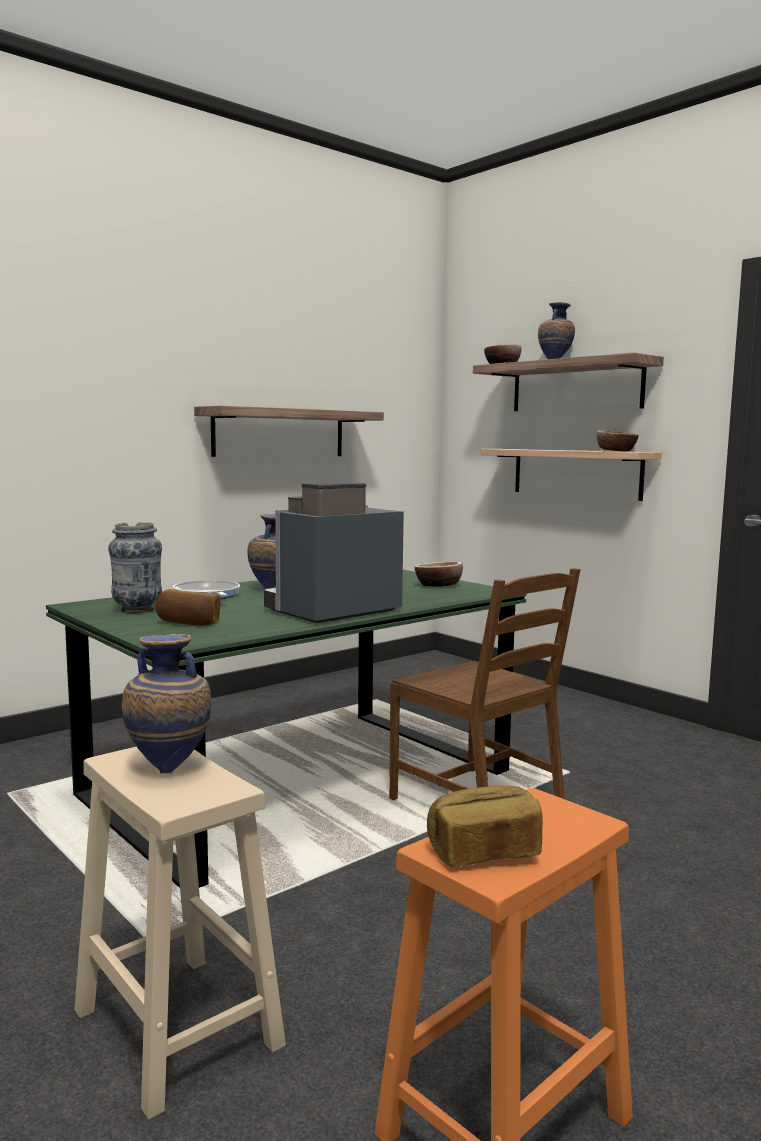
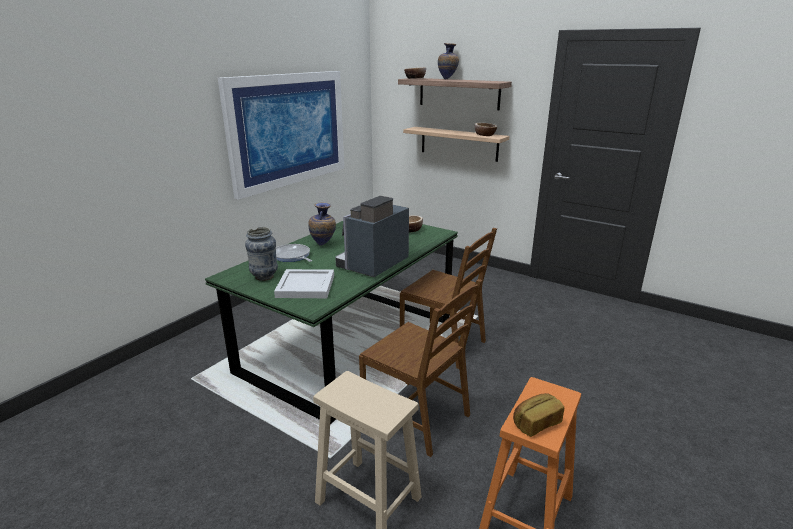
camera: 15 degrees left, 15 degrees up
vase [122,634,211,773] -> none
bread [156,589,221,626] -> white tray [274,269,334,298]
shelf [194,406,384,457] -> picture [218,71,344,200]
none -> brown chair [359,279,483,457]

